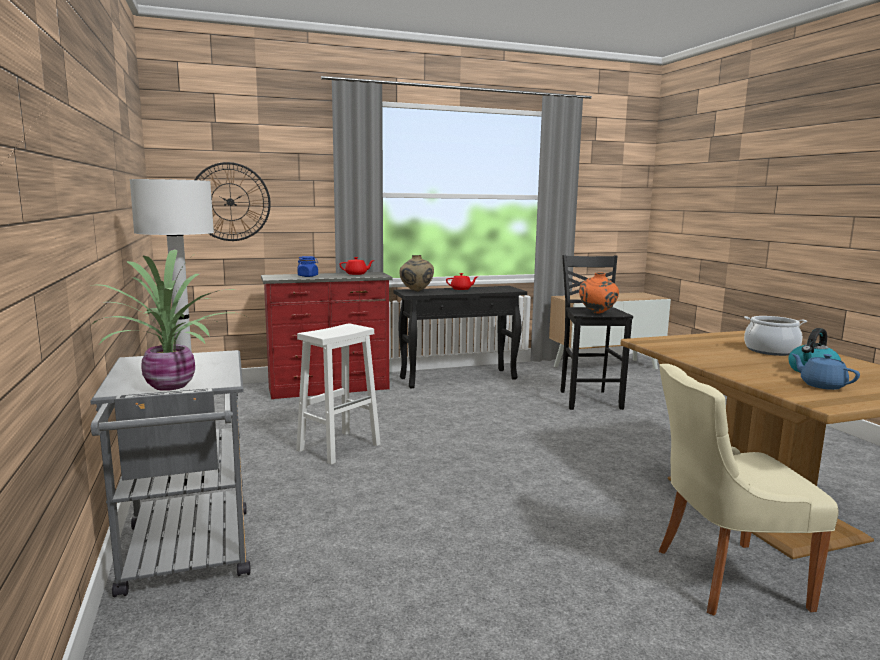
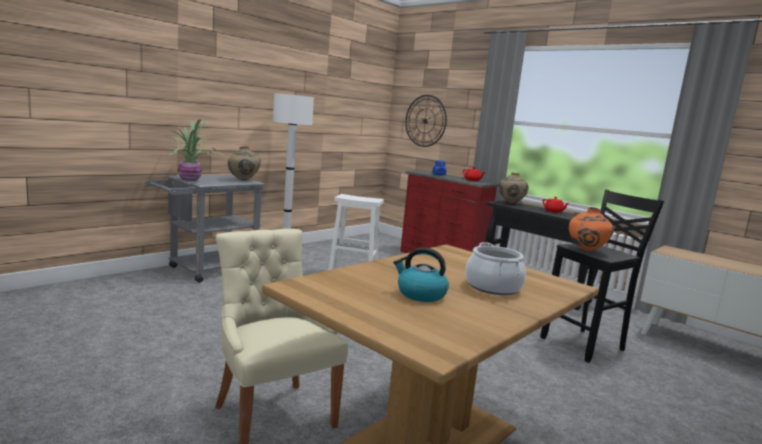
camera: 60 degrees right, 0 degrees up
blue teapot [791,353,860,390] -> none
none -> beige vase [228,146,261,181]

